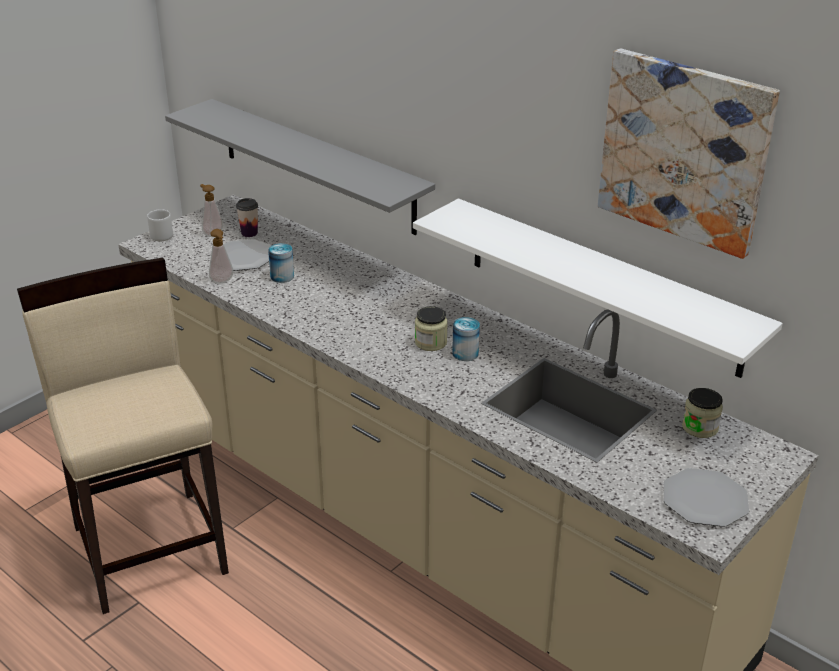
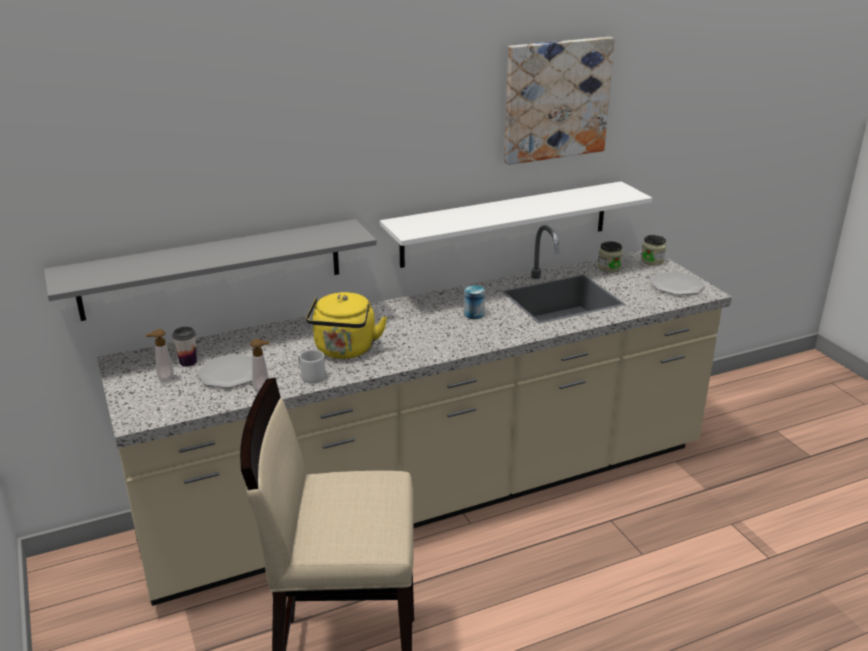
camera: 65 degrees left, 5 degrees down
grey mug [147,209,173,241] -> grey mug moved to [298,349,326,384]
can [268,243,294,283] -> none
jar [415,306,448,351] -> jar moved to [641,235,666,266]
none -> yellow kettle [306,292,387,359]

